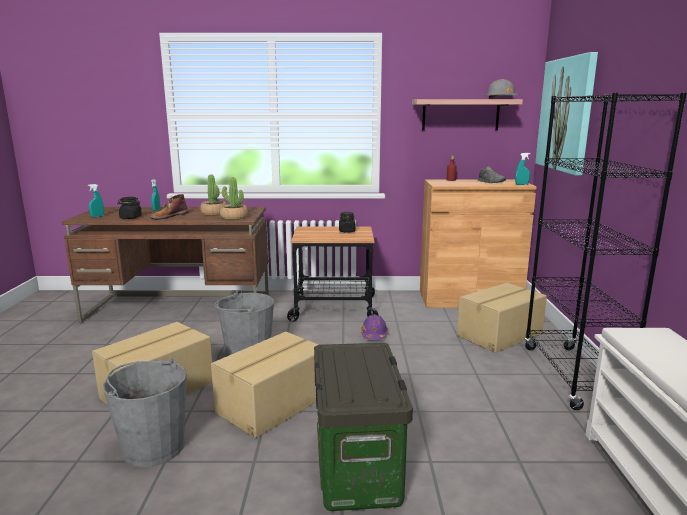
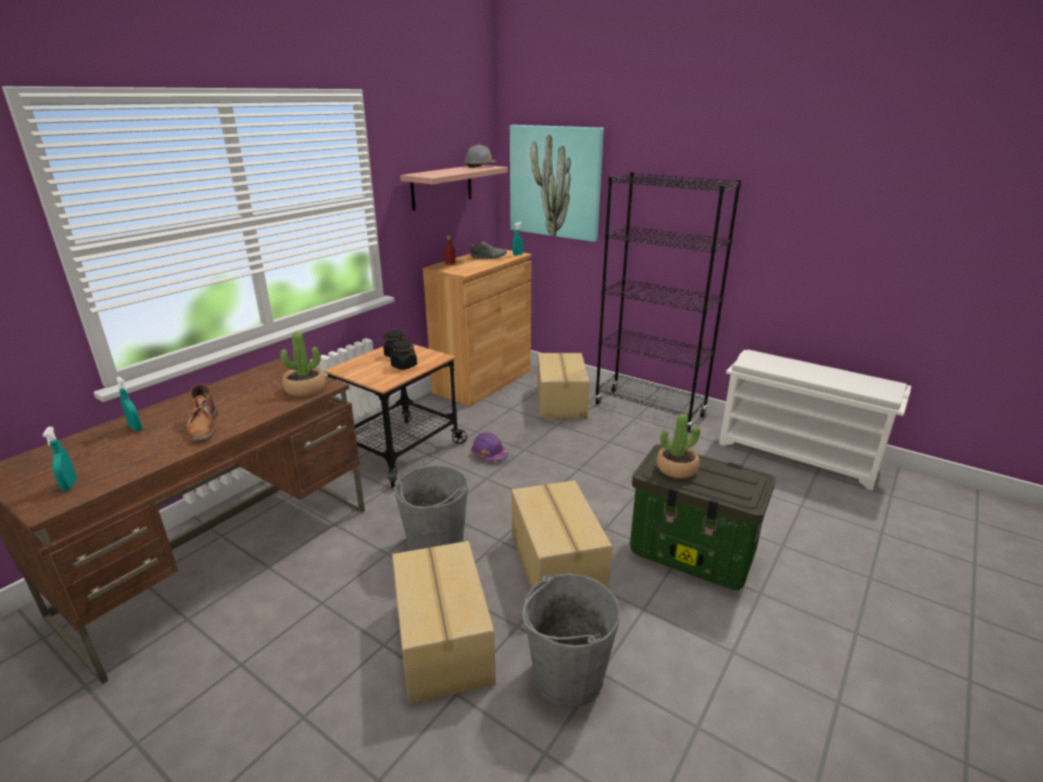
camera: 55 degrees left, 10 degrees up
black jar [117,197,142,219] -> black jar moved to [390,340,417,370]
potted plant [200,174,227,216] -> potted plant moved to [656,414,700,478]

